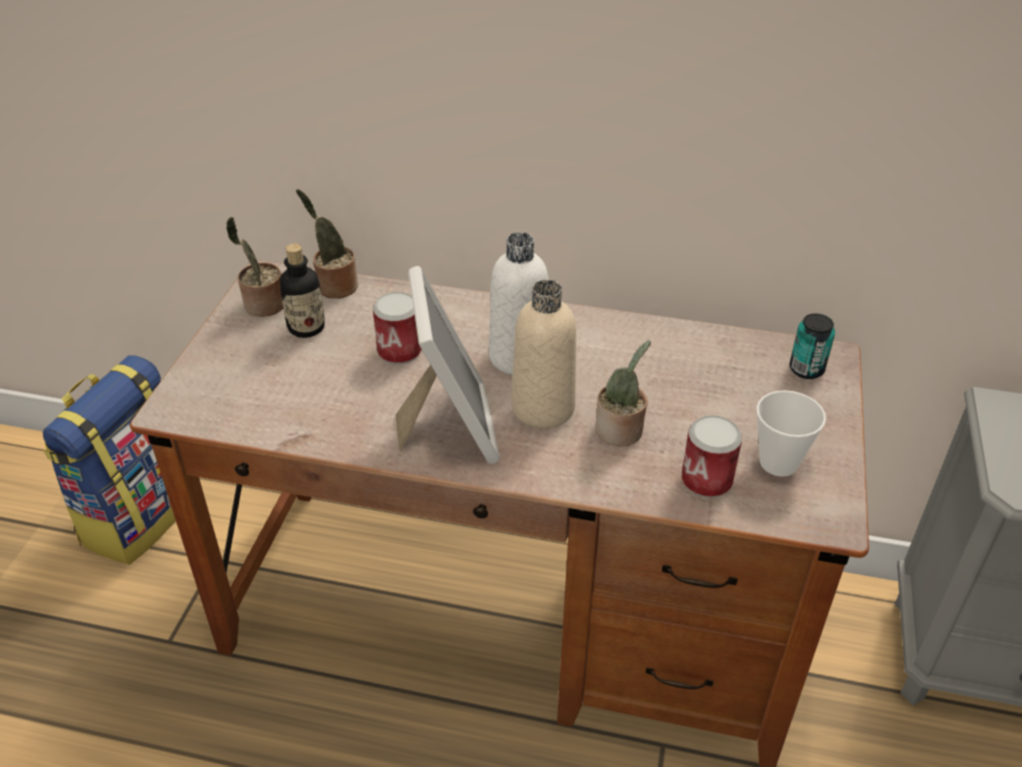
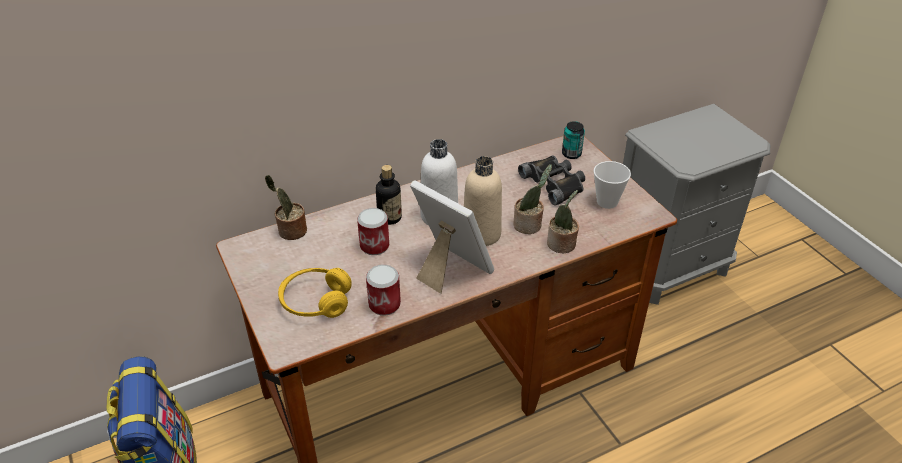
camera: 40 degrees left, 0 degrees up
potted plant [226,217,283,317] -> potted plant moved to [547,190,579,253]
bottle [280,244,325,338] -> bottle moved to [376,165,402,225]
can [682,415,742,498] -> can moved to [366,264,401,316]
none -> yellow headphones [278,268,352,318]
none -> black binoculars [518,155,585,206]

